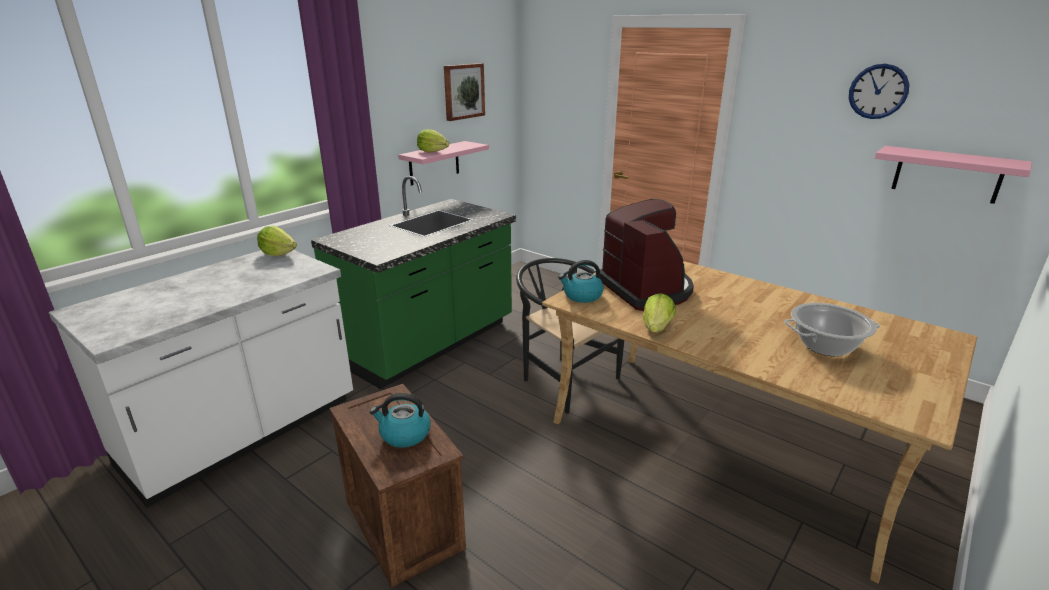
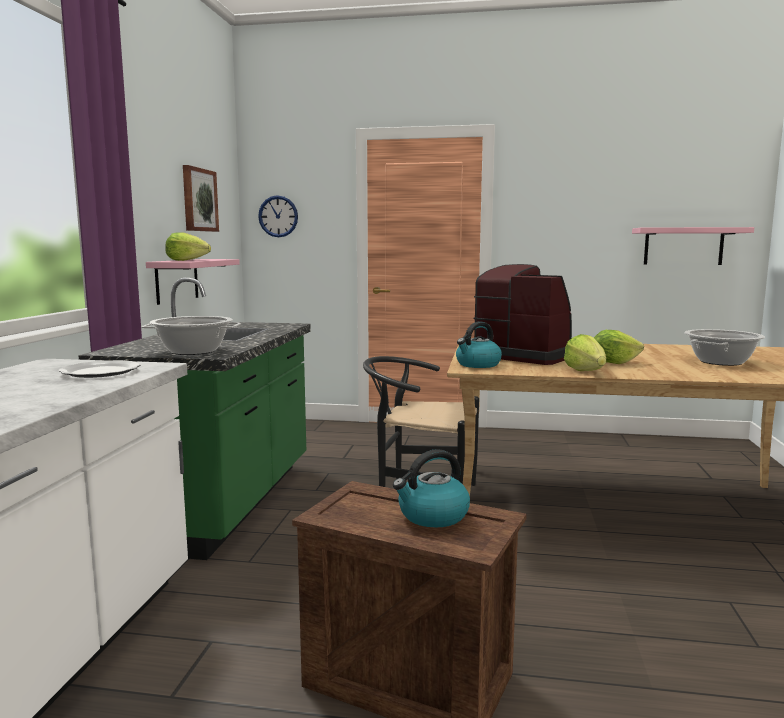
camera: 30 degrees left, 15 degrees down
lettuce [257,226,297,256] -> lettuce moved to [594,330,644,364]
wall clock [849,64,909,119] -> wall clock moved to [258,195,298,237]
none -> plate [59,360,140,378]
none -> cooking pot [141,316,241,355]

